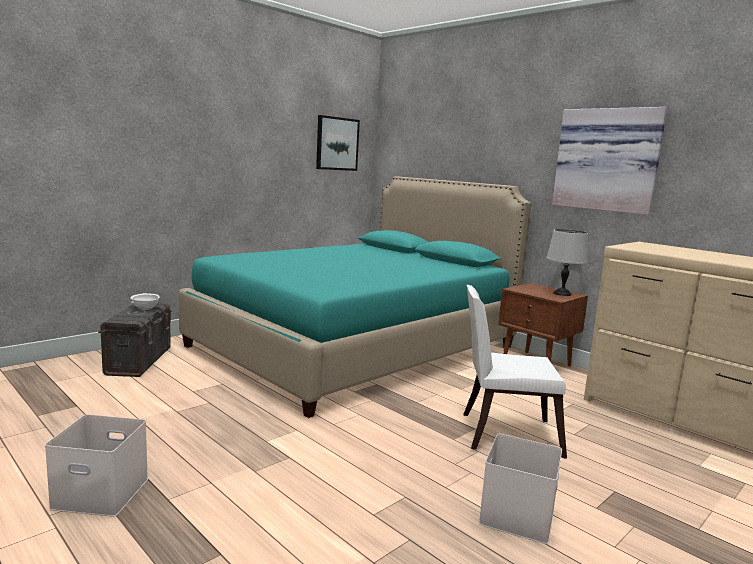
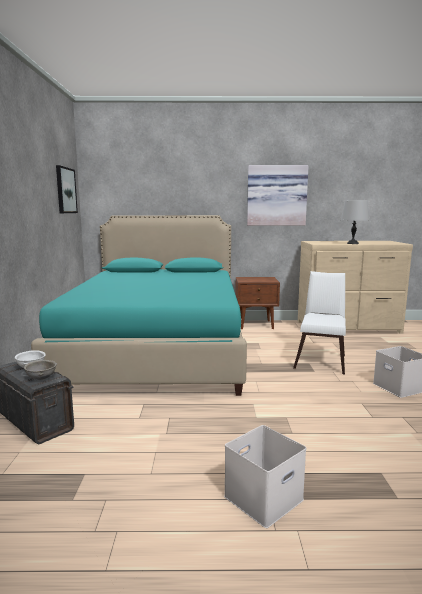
camera: 45 degrees left, 0 degrees up
white chair [463,285,567,459] -> white chair turned 150 degrees clockwise [293,271,346,375]
grey table lamp [547,229,588,296] -> grey table lamp moved to [341,200,369,244]
none -> grey bowl [24,360,57,380]

